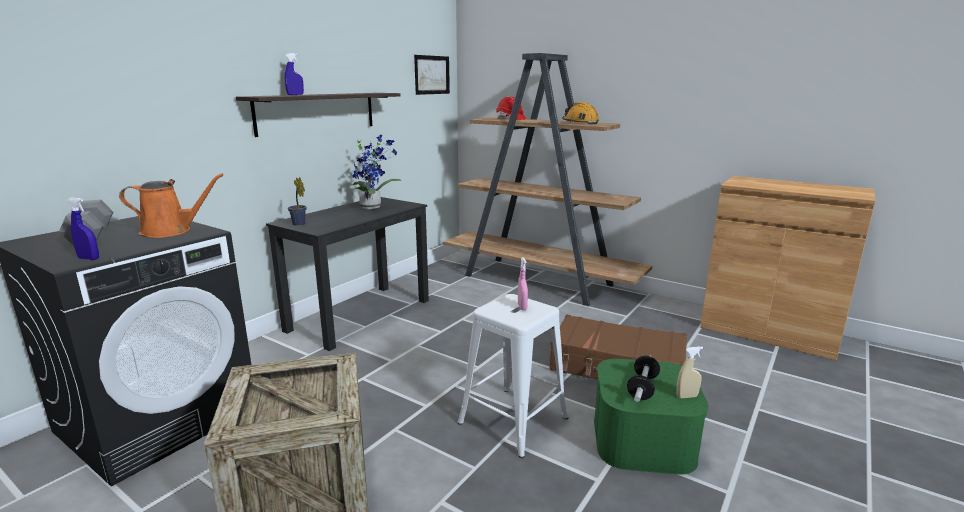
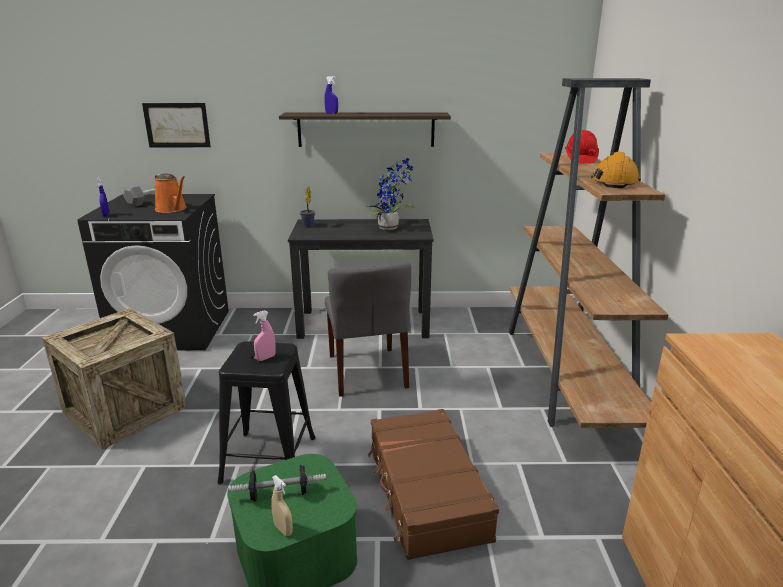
camera: 55 degrees right, 5 degrees up
picture [414,55,450,95] -> picture moved to [142,103,211,147]
white stool [458,294,568,458] -> black stool [218,341,316,485]
none -> grey chair [325,262,411,397]

